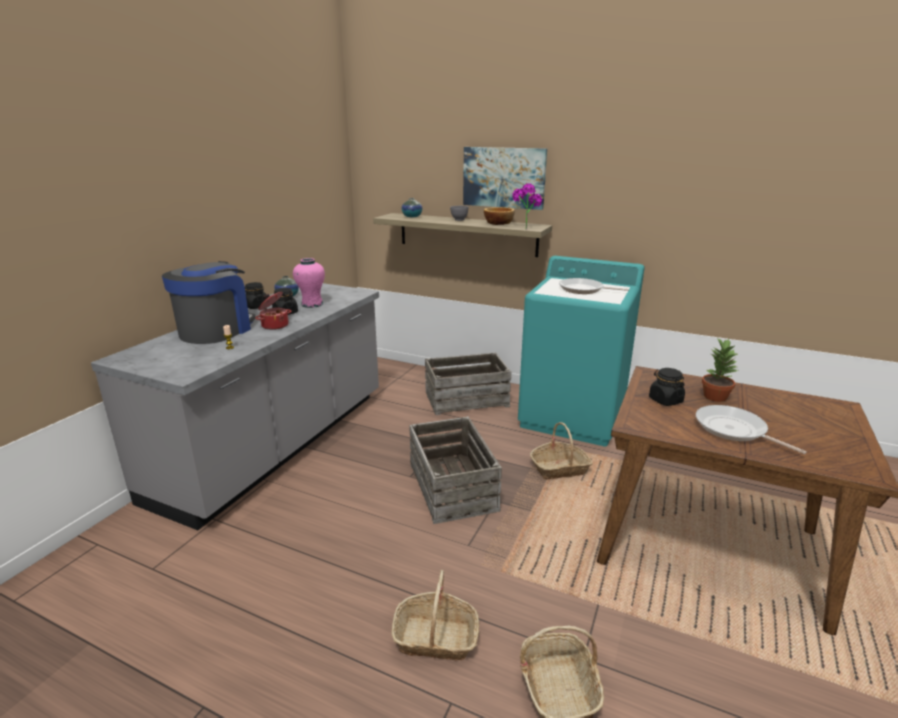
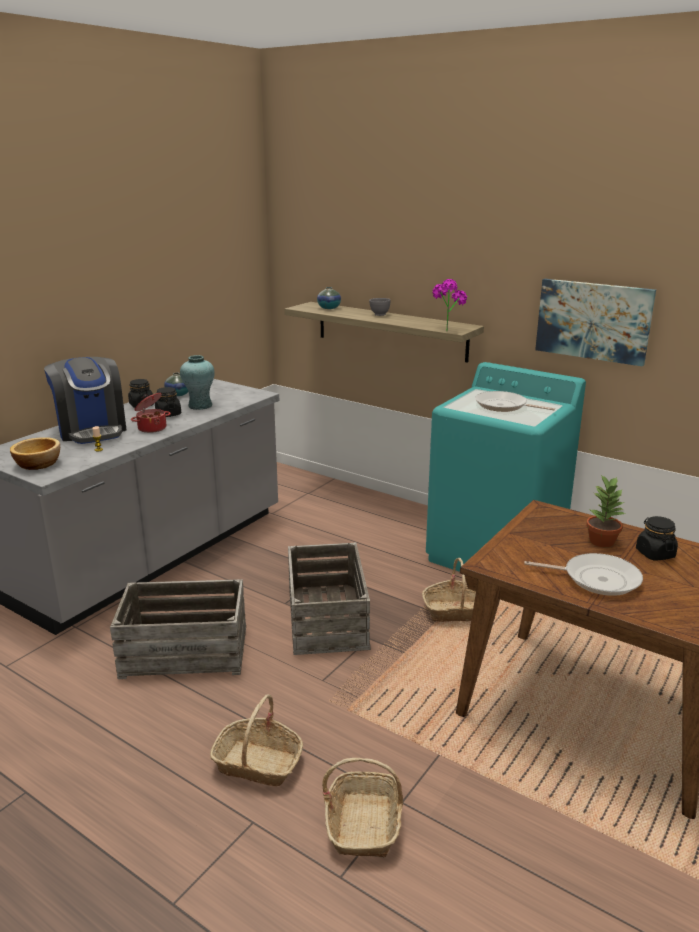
camera: 10 degrees right, 0 degrees up
coffee machine [162,261,255,344] -> coffee machine turned 120 degrees clockwise [44,357,126,444]
pink vase [293,258,325,308] -> turquoise vase [180,355,215,410]
crate [425,352,511,415] -> crate moved to [110,579,246,679]
picture [463,147,547,210] -> picture moved to [535,279,656,367]
bowl [484,207,515,225] -> bowl moved to [10,437,60,470]
black jar [649,368,685,406] -> black jar moved to [636,516,678,561]
frying pan [696,405,807,454] -> frying pan turned 135 degrees clockwise [524,553,643,596]

